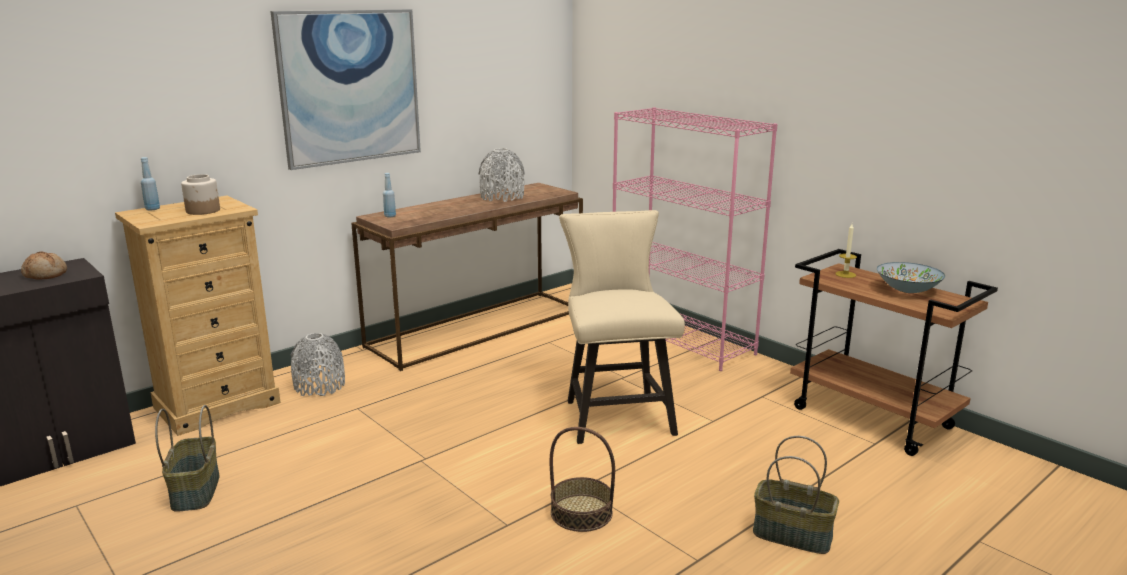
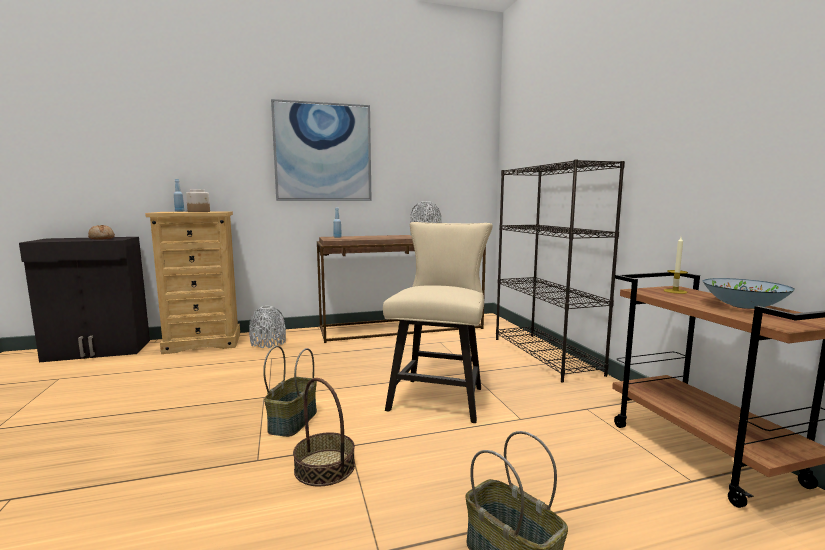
camera: 25 degrees right, 10 degrees down
basket [155,405,220,512] -> basket moved to [263,346,317,437]
pink bookcase [613,107,778,371] -> black bookcase [496,160,625,383]

